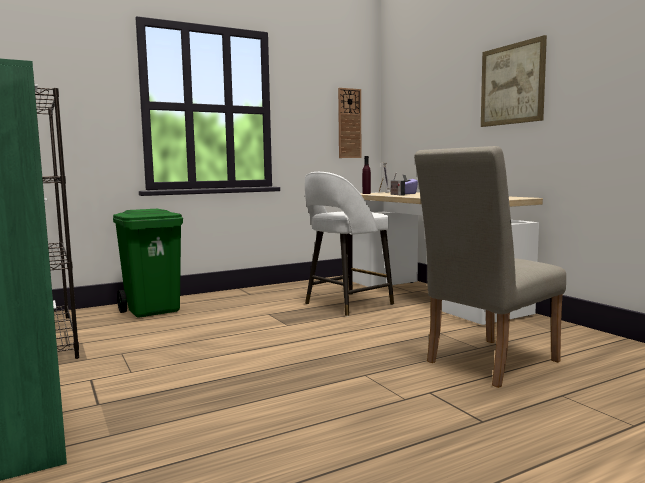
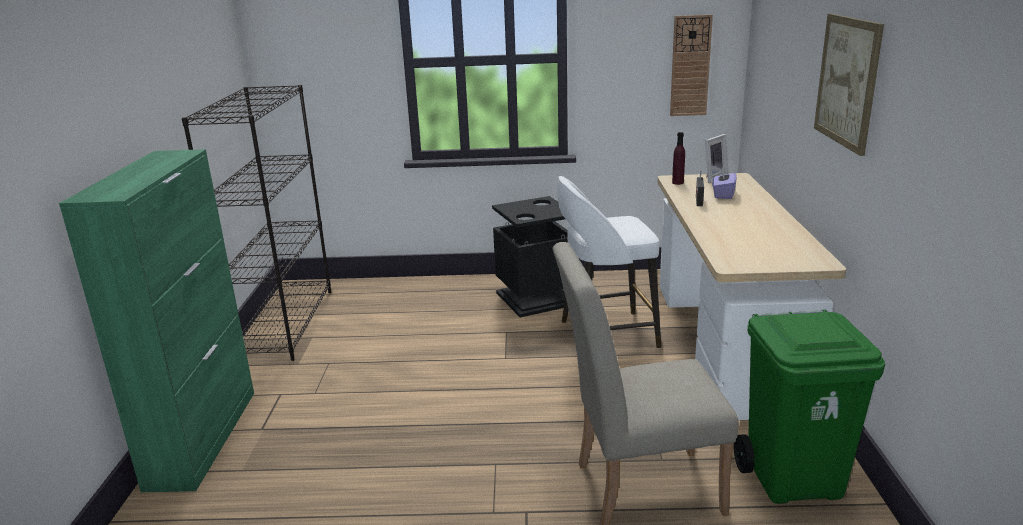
camera: 30 degrees right, 15 degrees up
green trash can [113,209,183,317] -> green trash can moved to [734,310,885,504]
none -> black trash can [492,196,568,318]

